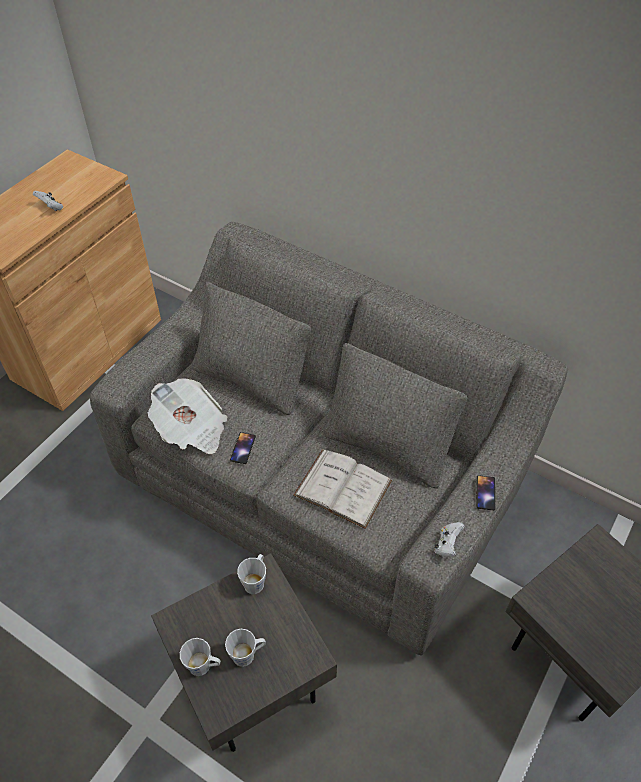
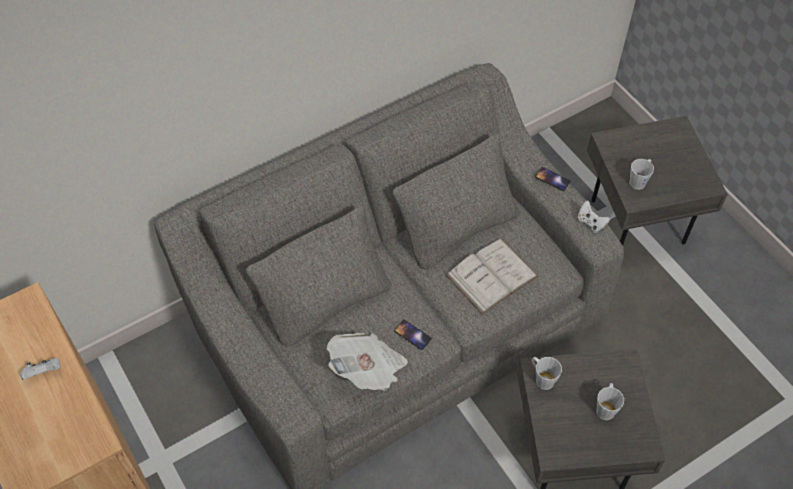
camera: 65 degrees left, 5 degrees up
grey mug [180,638,221,676] -> grey mug moved to [629,159,654,190]

